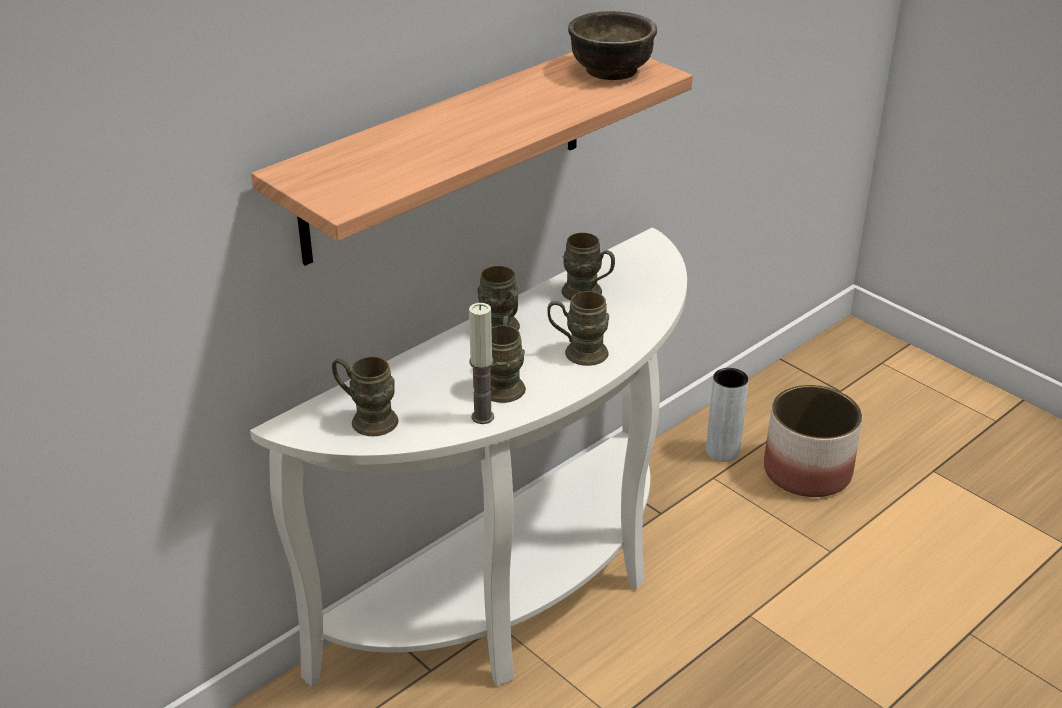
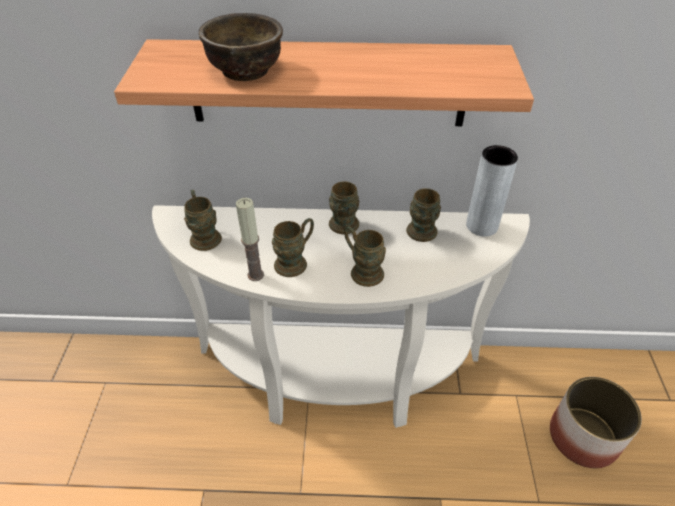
camera: 45 degrees right, 10 degrees up
brown bowl [568,11,657,80] -> brown bowl moved to [199,13,283,81]
grey vase [706,368,749,462] -> grey vase moved to [466,145,518,236]

